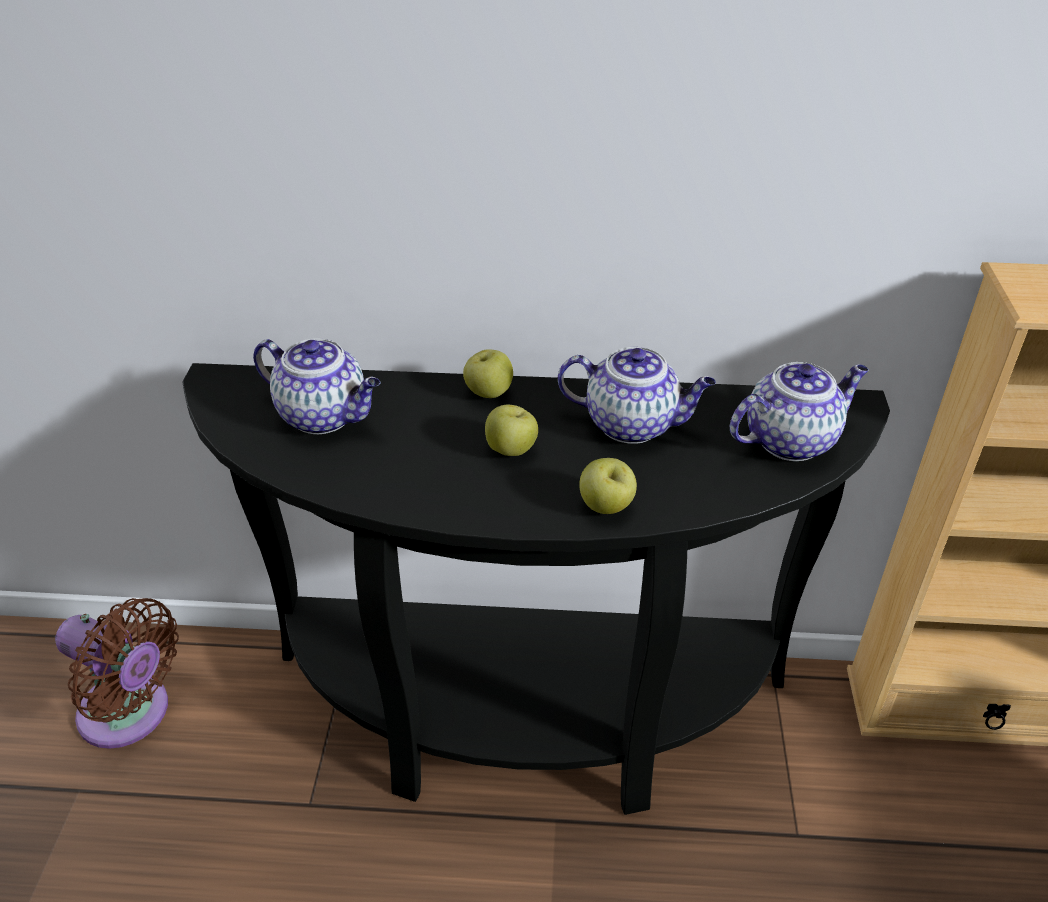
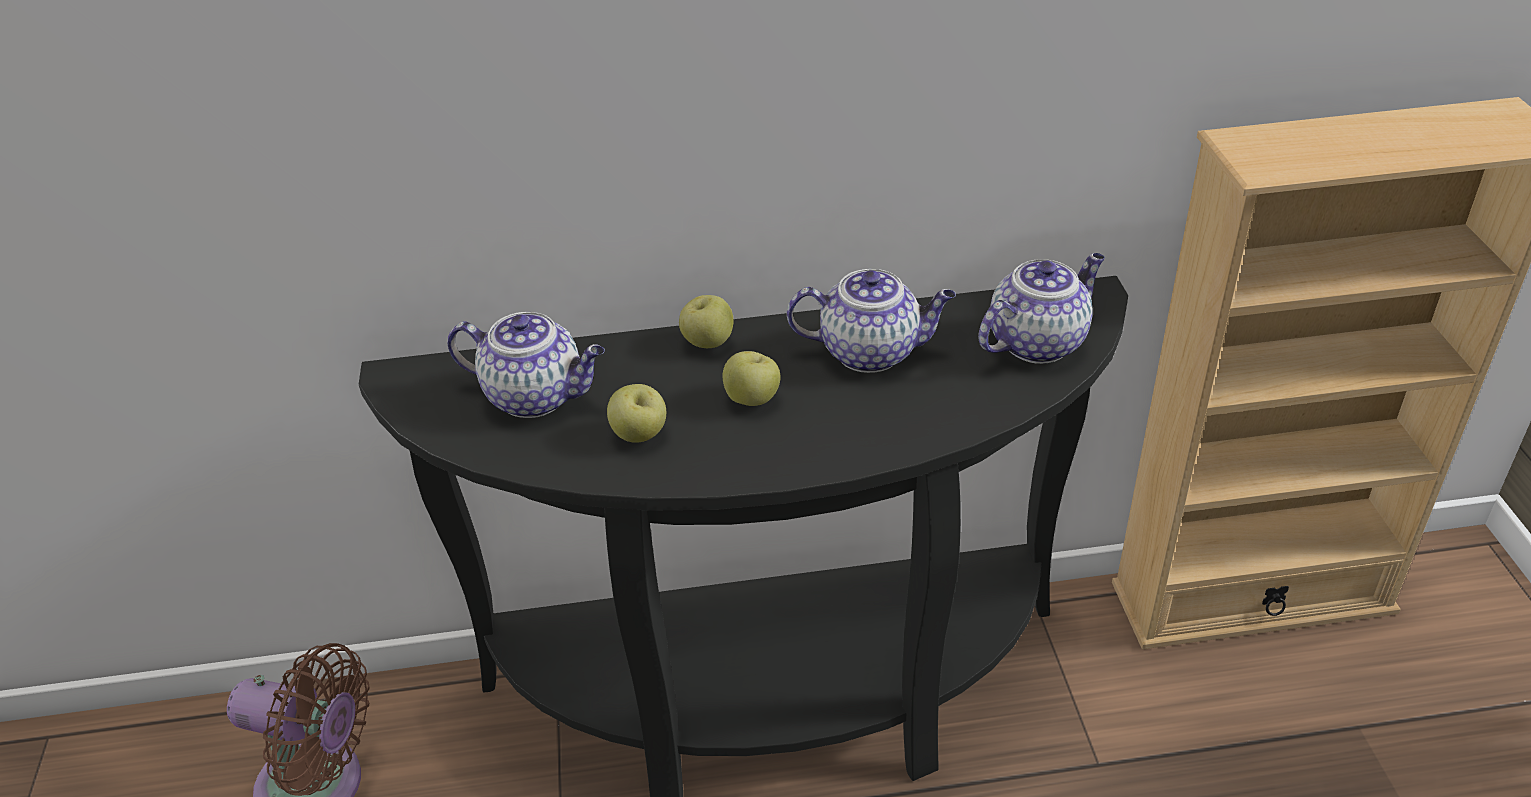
camera: 10 degrees left, 0 degrees up
apple [579,458,637,514] -> apple moved to [607,384,666,443]

